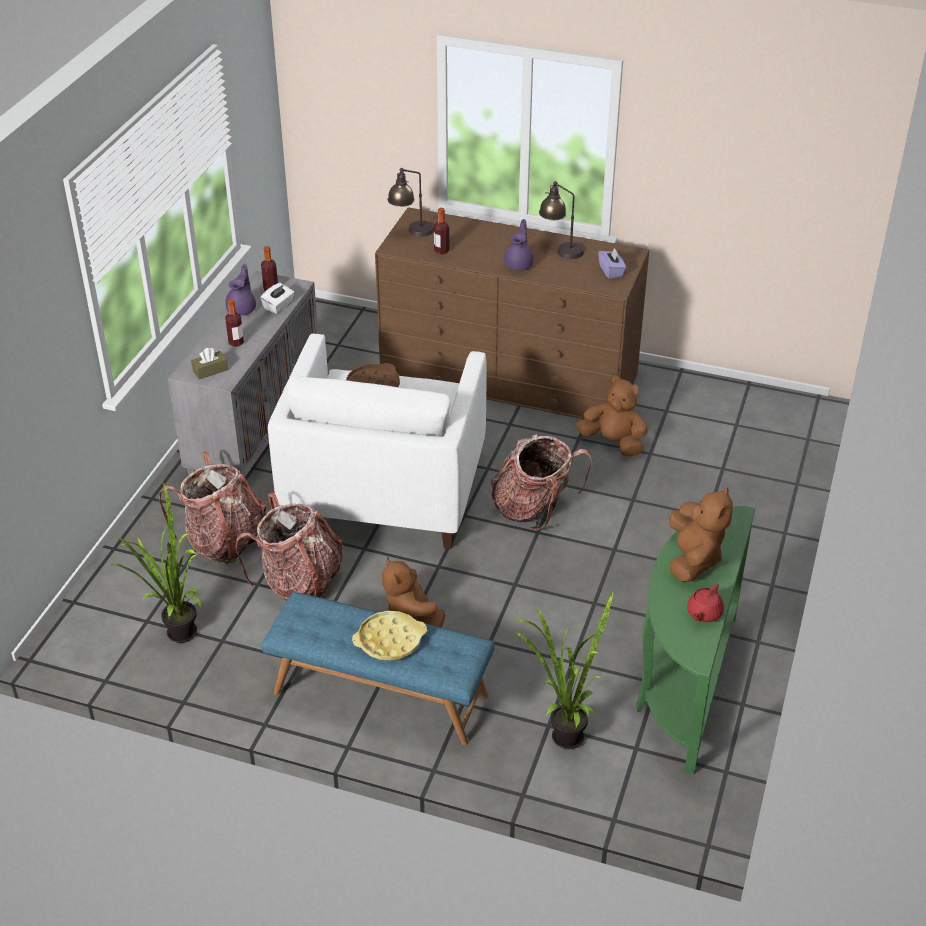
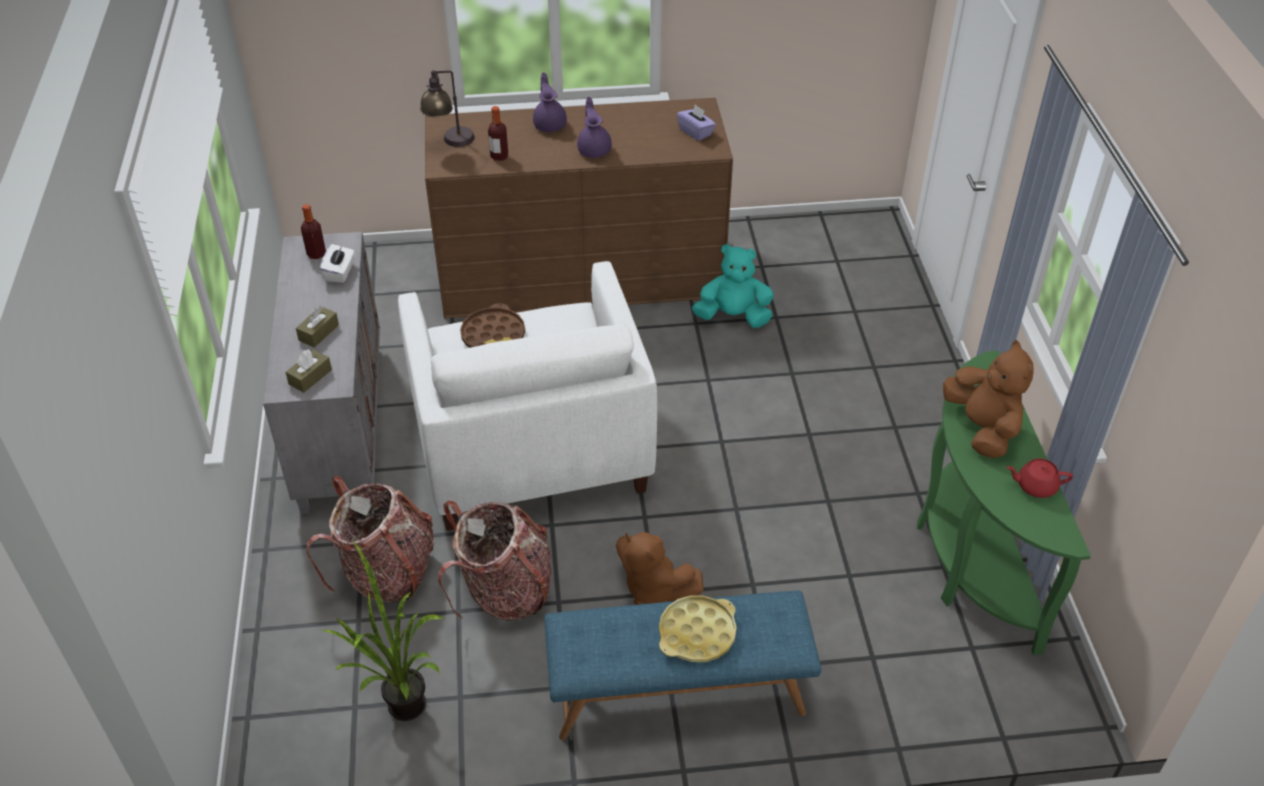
camera: 25 degrees left, 5 degrees up
bottle [225,299,244,347] -> brown tissue box [296,306,339,348]
purple teapot [226,264,256,316] -> purple teapot moved to [533,72,567,132]
backpack [491,434,593,530] -> none
potted plant [514,590,614,749] -> none
table lamp [539,181,584,259] -> none
brown plush toy [576,375,648,457] -> turquoise plush toy [692,244,774,328]
red teapot [687,584,724,622] -> red teapot turned 90 degrees clockwise [1007,459,1073,498]

